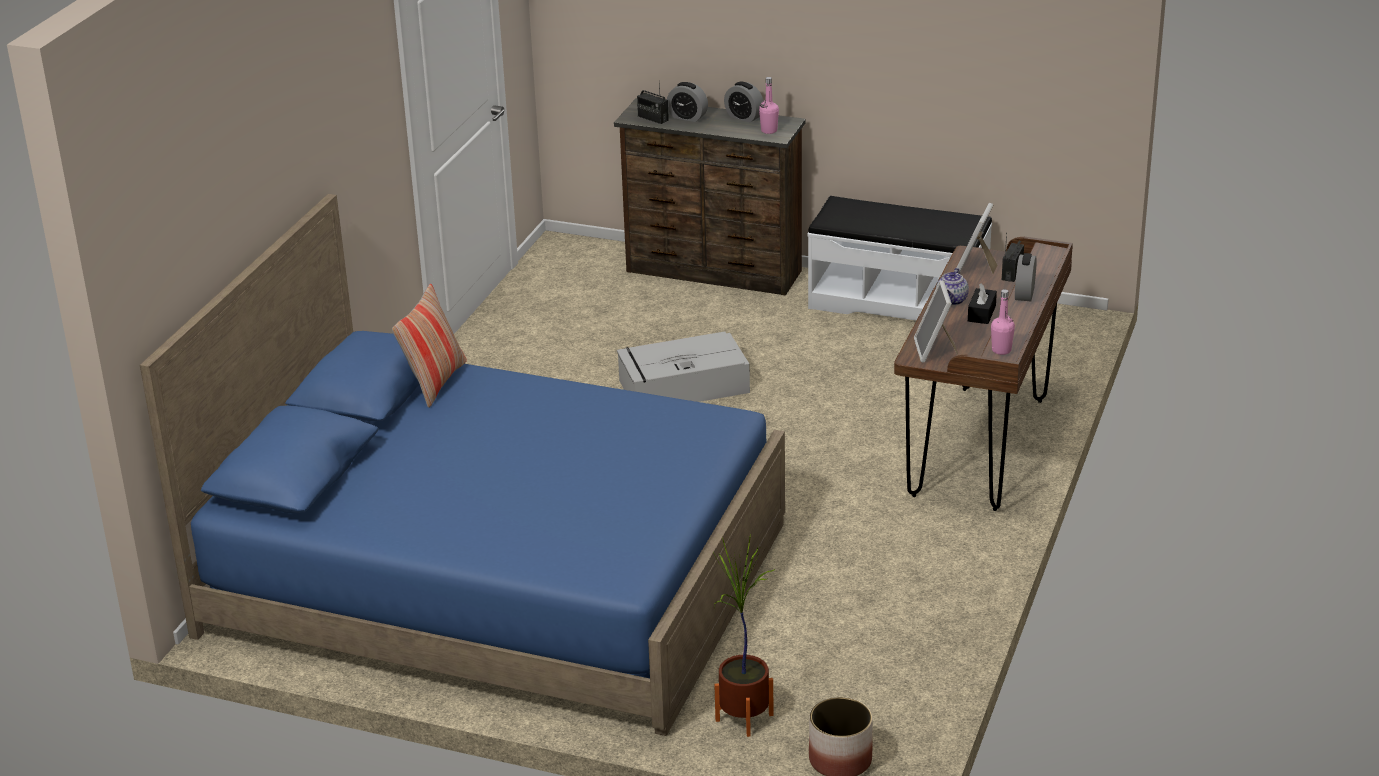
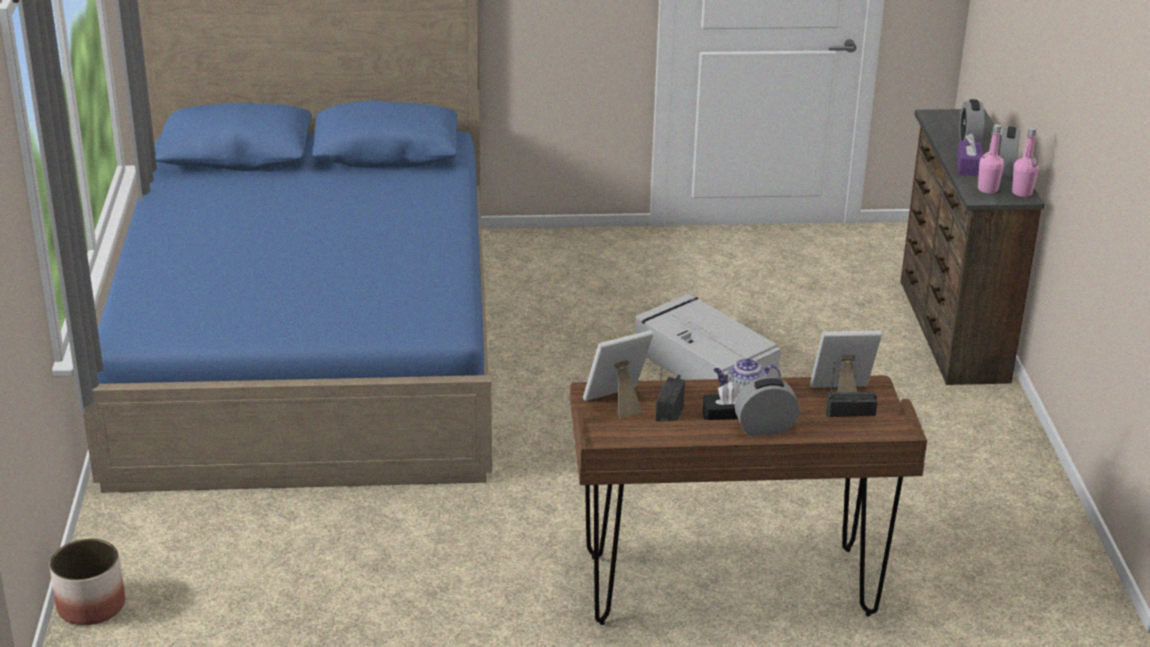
camera: 65 degrees right, 0 degrees up
pillow [392,284,467,408] -> none
radio [637,80,669,124] -> radio moved to [656,368,685,421]
potted plant [713,533,775,737] -> none
white bench [808,196,992,321] -> none
pink bottle [991,289,1015,355] -> pink bottle moved to [1012,127,1039,197]
none -> purple tissue box [957,133,983,176]

